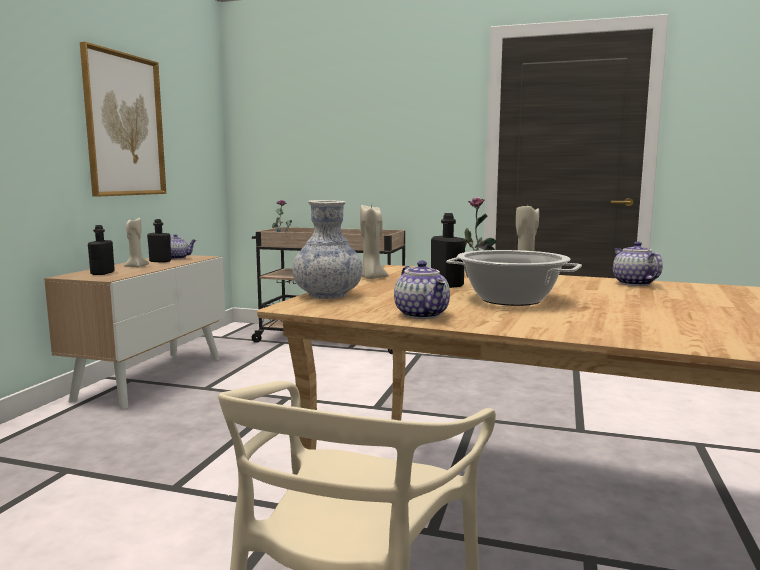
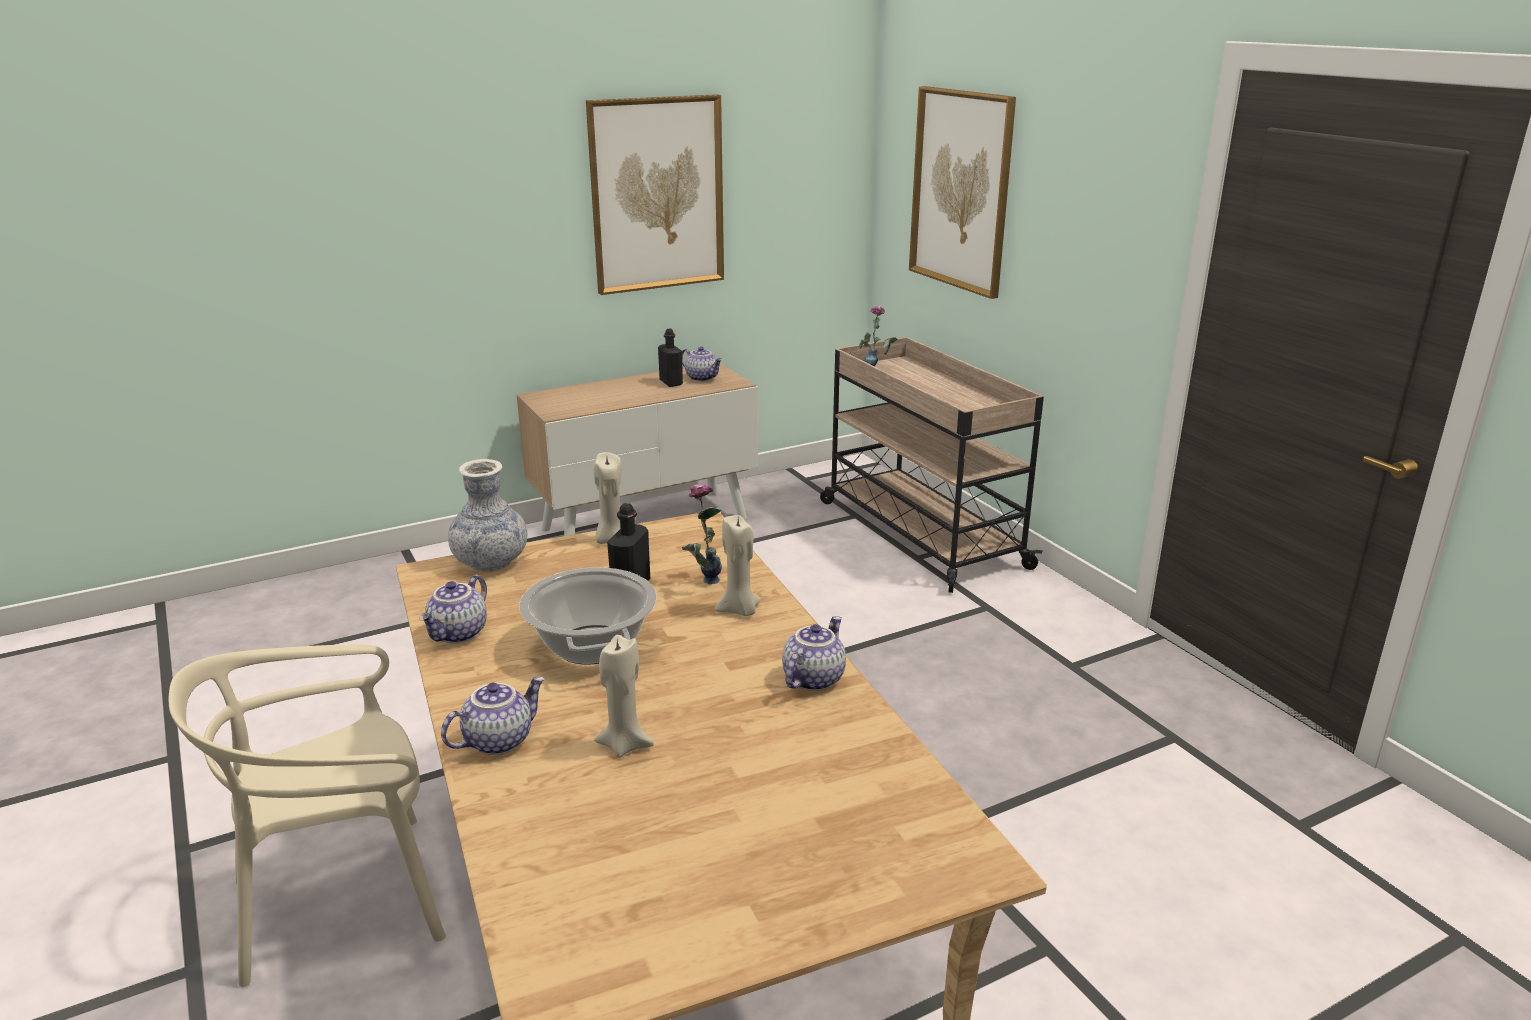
camera: 45 degrees right, 15 degrees up
black bottle [88,225,115,275] -> none
beige candle [124,218,149,268] -> beige candle moved to [594,635,654,758]
none -> teapot [441,676,545,755]
none -> picture [909,86,1016,299]

